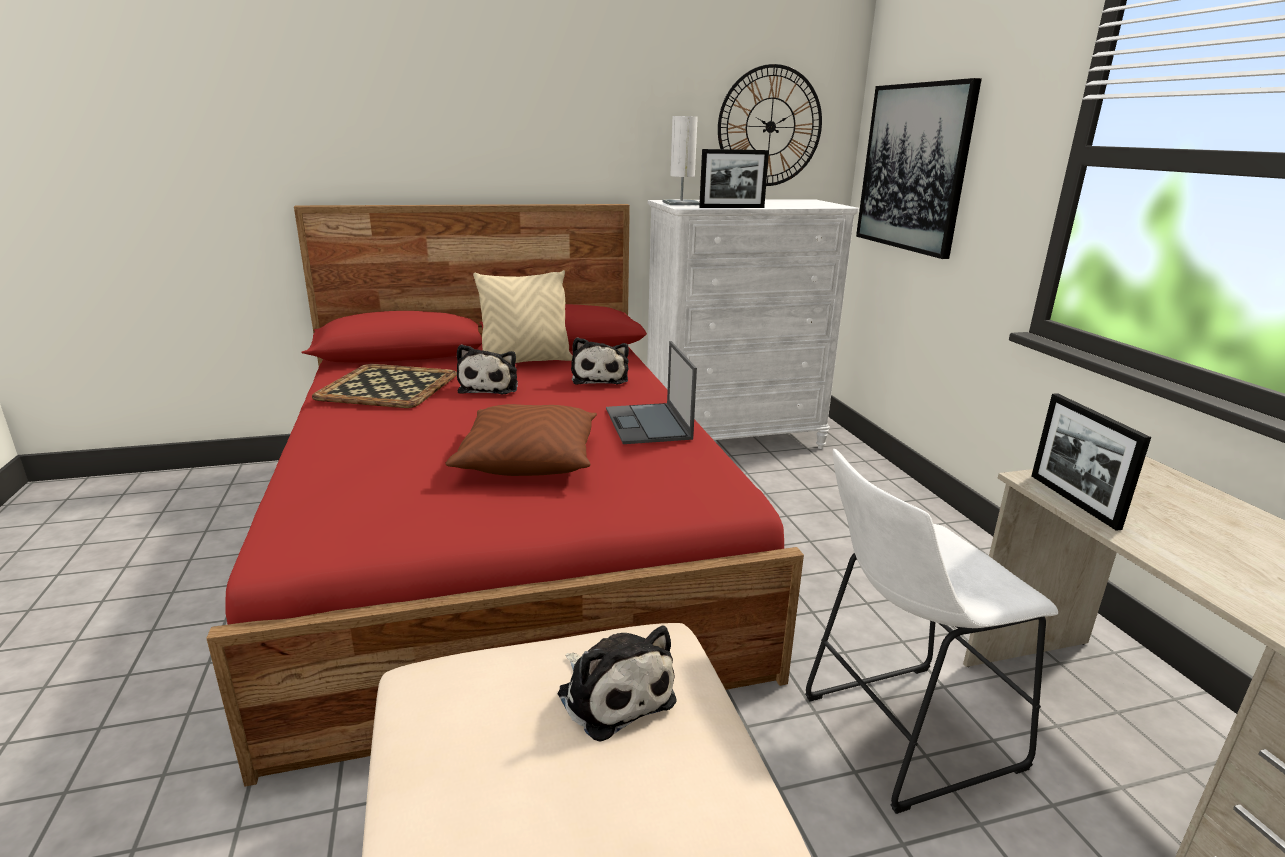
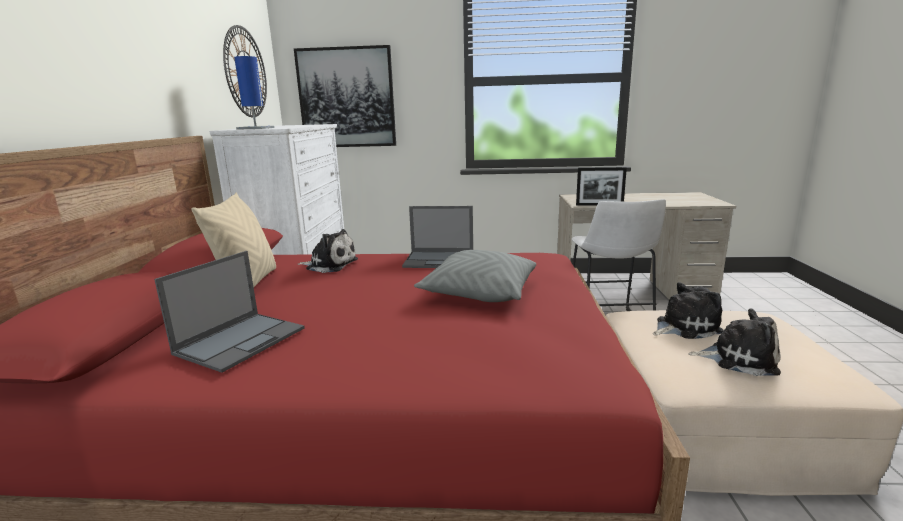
camera: 70 degrees left, 5 degrees down
tray [312,364,457,408] -> laptop [154,251,305,373]
brown pillow [445,404,597,476] -> grey pillow [414,250,536,302]
plush toy [457,344,518,394] -> plush toy moved to [689,308,781,376]
white table lamp [662,116,700,205] -> blue table lamp [234,56,275,130]
picture frame [699,149,769,208] -> none

